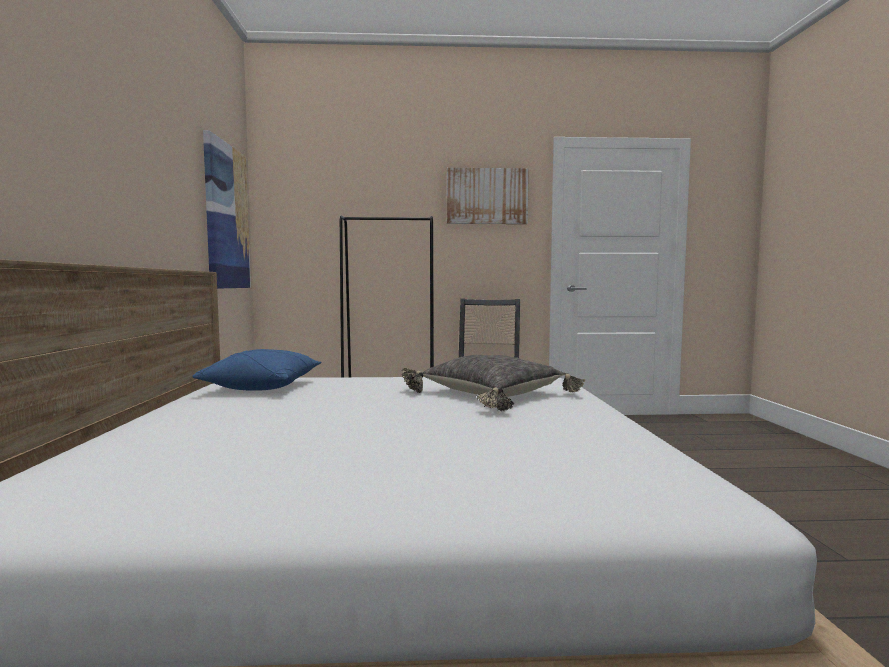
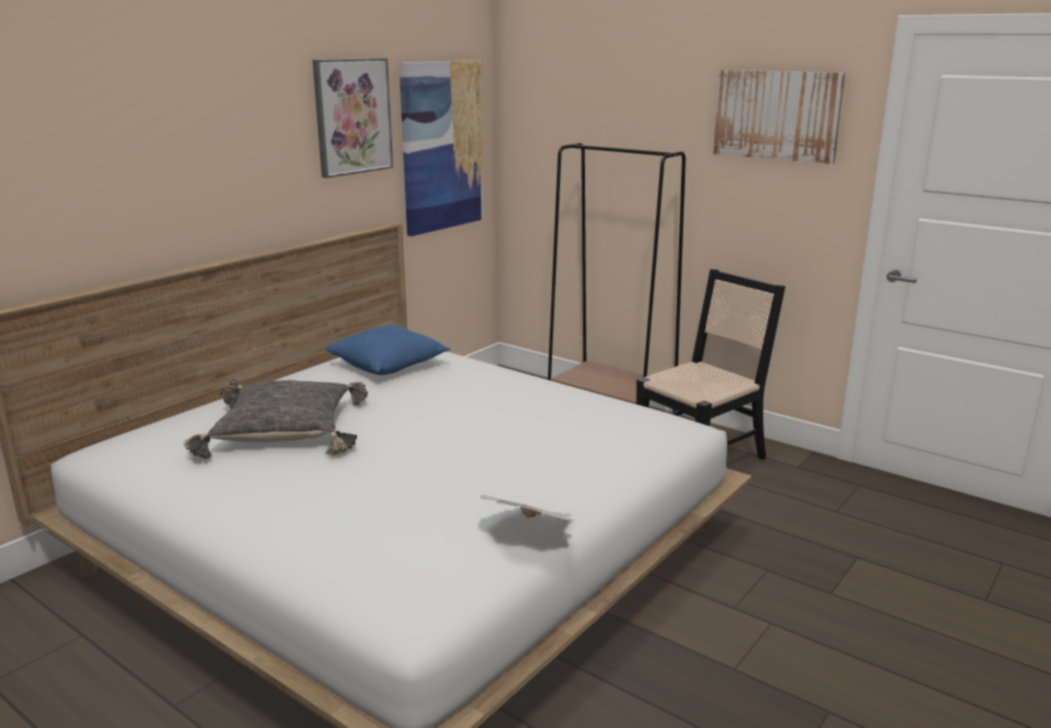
camera: 40 degrees right, 15 degrees up
pillow [401,355,585,412] -> pillow moved to [183,379,368,459]
none -> picture [312,58,393,178]
none -> newspaper [480,495,575,522]

